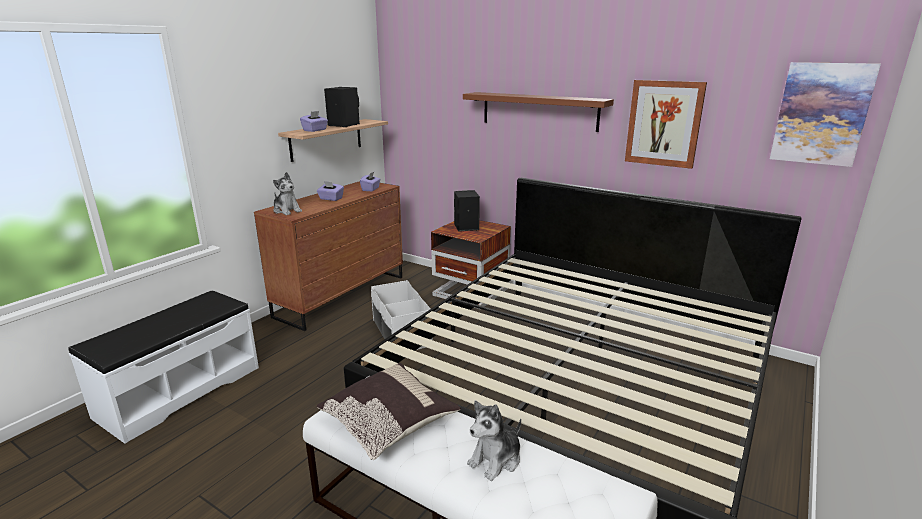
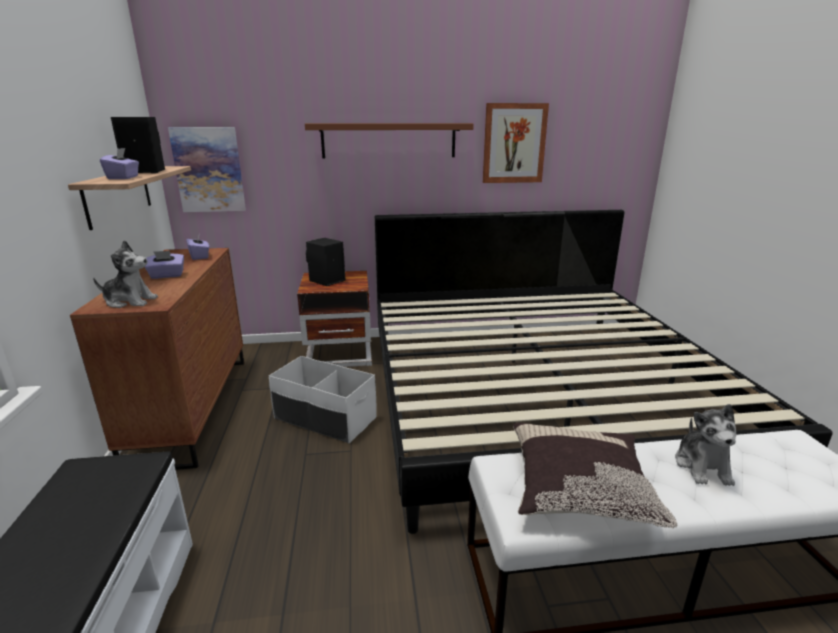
camera: 40 degrees left, 0 degrees up
picture [770,62,881,167] -> picture moved to [168,127,246,212]

